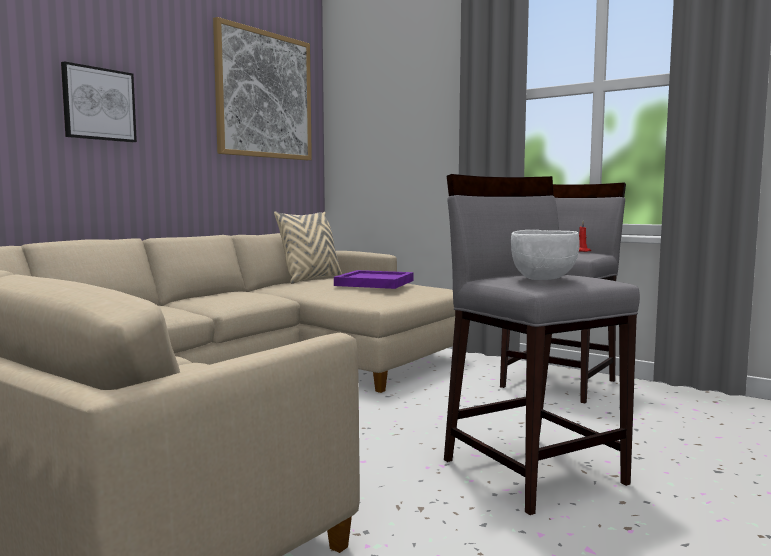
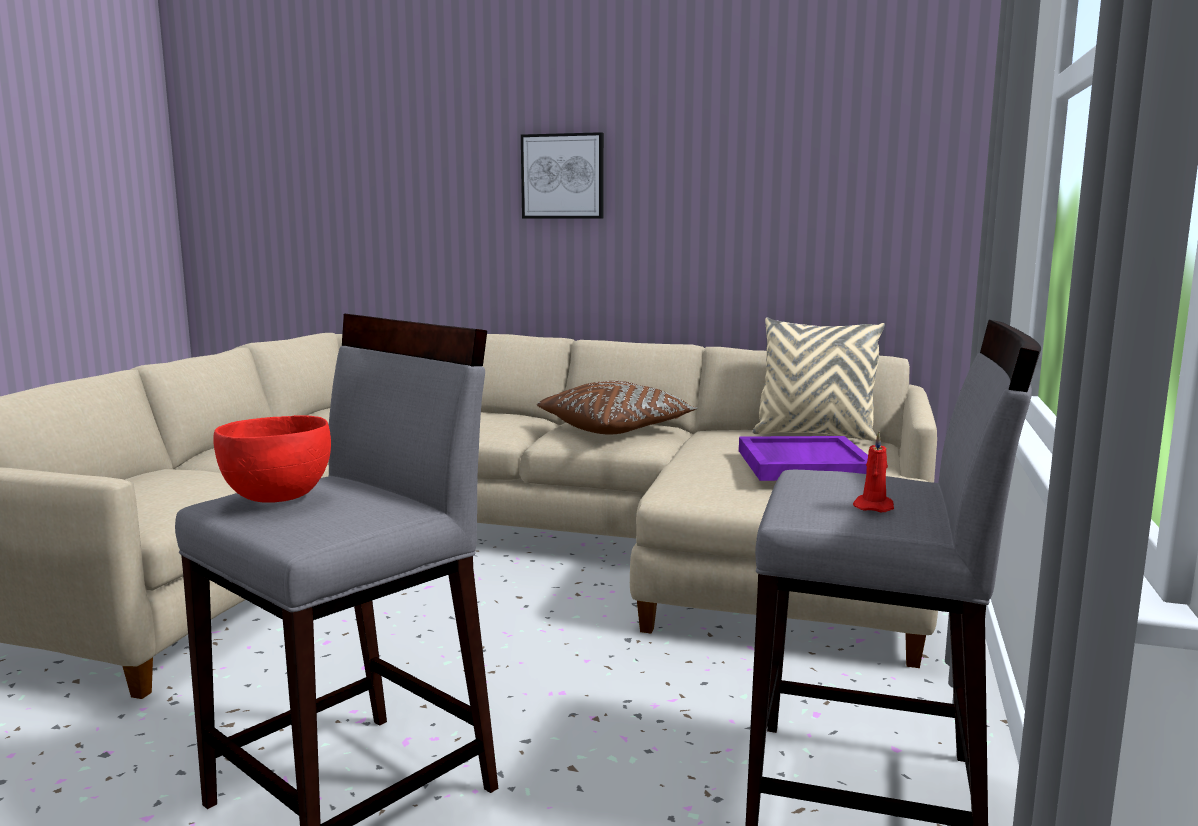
camera: 70 degrees right, 5 degrees up
picture [213,17,312,160] -> none
white bowl [511,230,580,280] -> red bowl [213,415,331,502]
none -> brown pillow [537,381,697,435]

